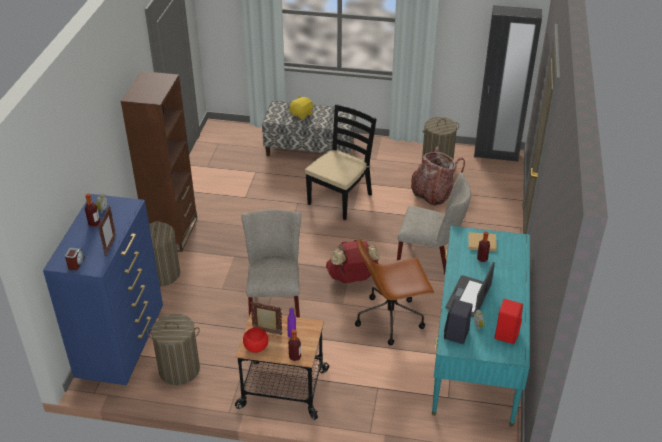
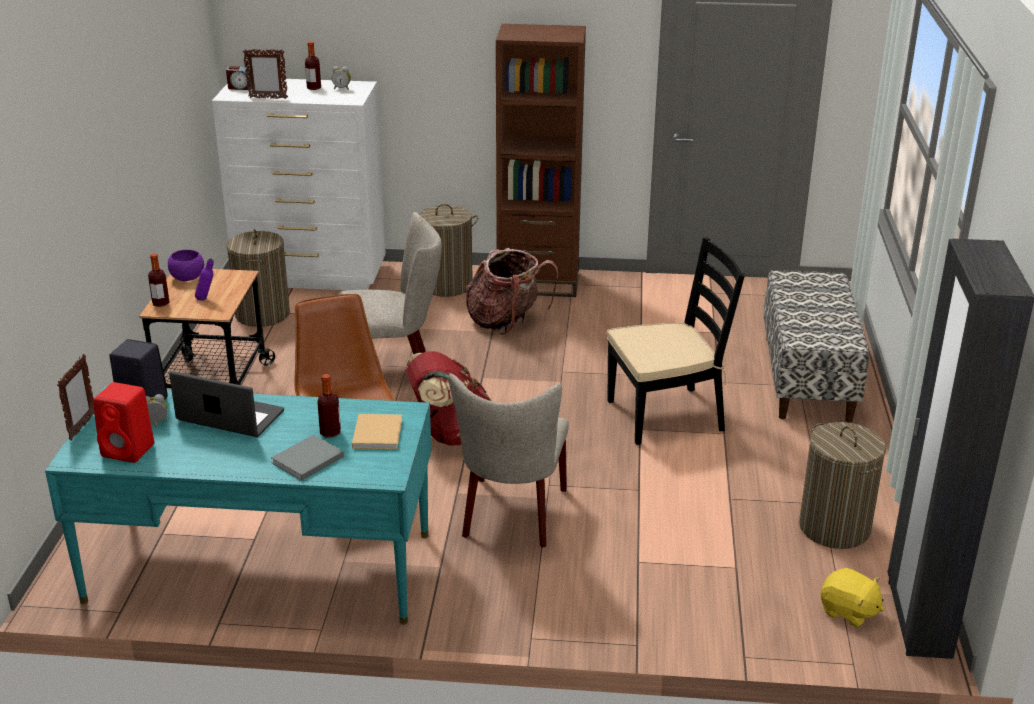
camera: 85 degrees right, 10 degrees down
blue dresser [43,194,163,385] -> white dresser [212,79,386,290]
red bowl [243,327,268,353] -> purple bowl [168,250,204,281]
picture frame [250,302,282,335] -> picture frame moved to [57,354,94,441]
yellow plush toy [289,96,313,119] -> yellow plush toy moved to [820,568,884,628]
black chair [305,104,376,220] -> black chair turned 45 degrees counterclockwise [607,237,745,445]
backpack [411,146,465,206] -> backpack moved to [465,248,558,335]
none -> grey book [271,435,344,481]

